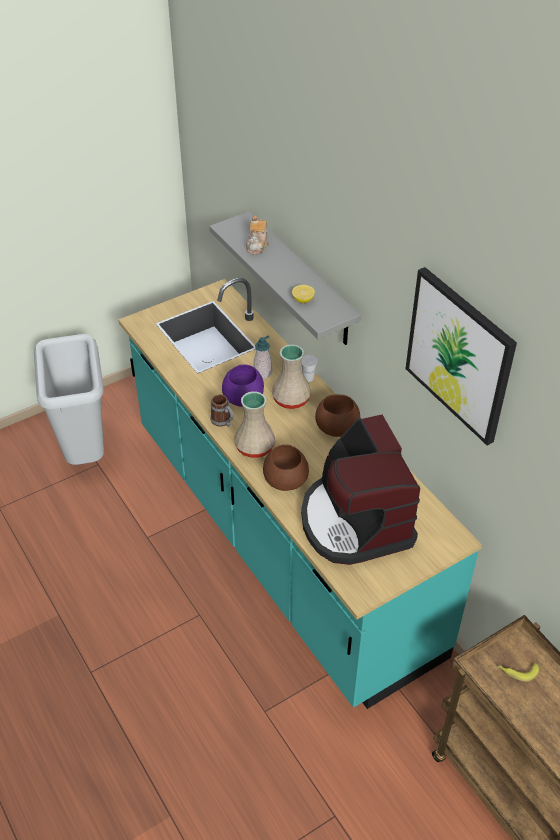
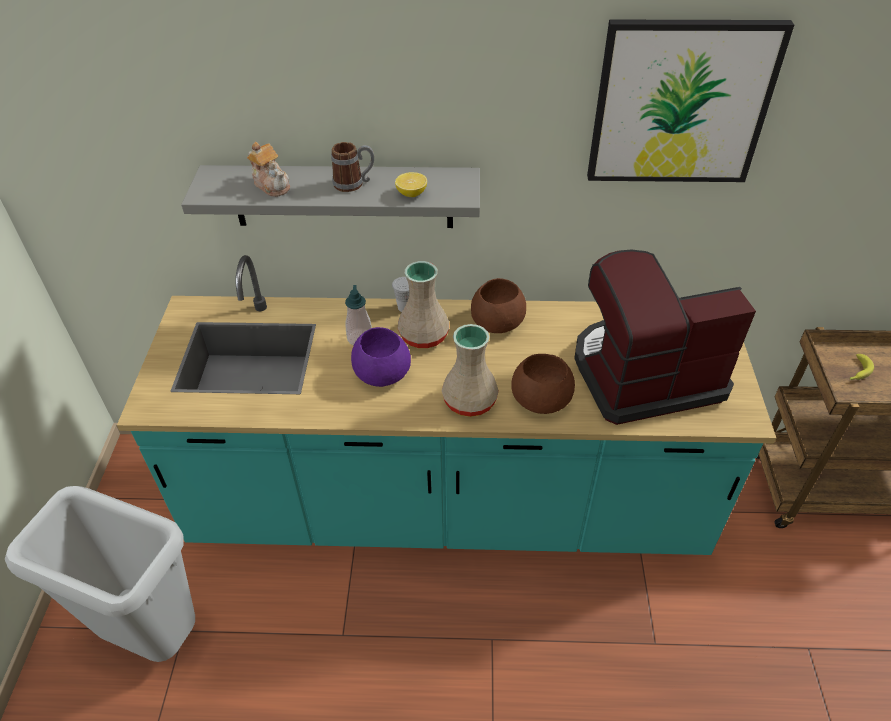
camera: 55 degrees left, 0 degrees up
mug [210,394,233,427] -> mug moved to [331,142,374,192]
coffee machine [301,415,420,565] -> coffee machine turned 150 degrees clockwise [574,250,756,425]

